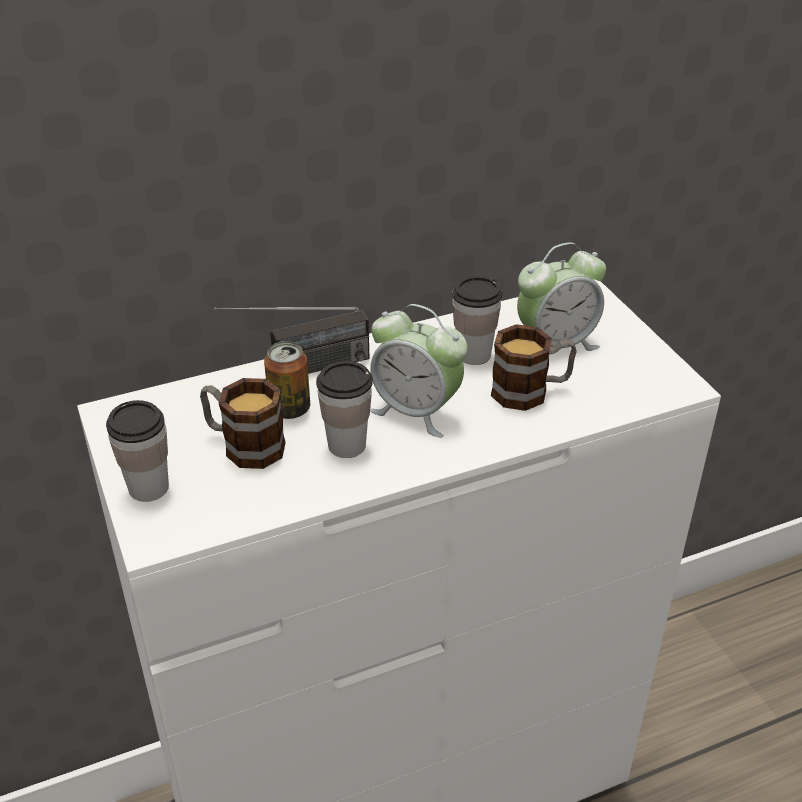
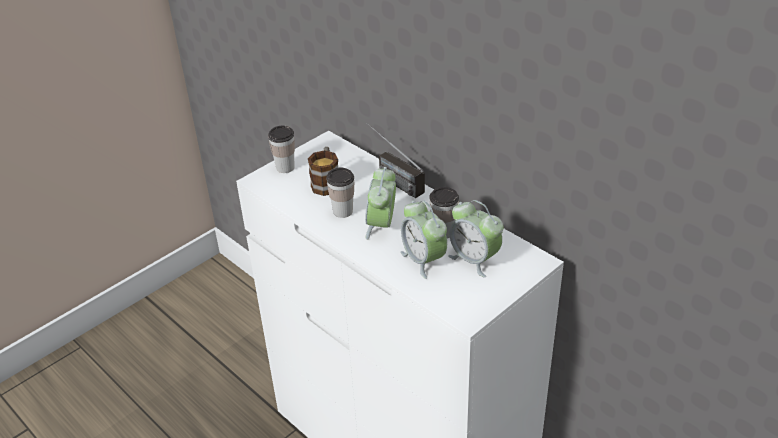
camera: 70 degrees right, 0 degrees up
can [264,341,310,419] -> none
mug [491,324,577,411] -> alarm clock [401,200,447,279]

